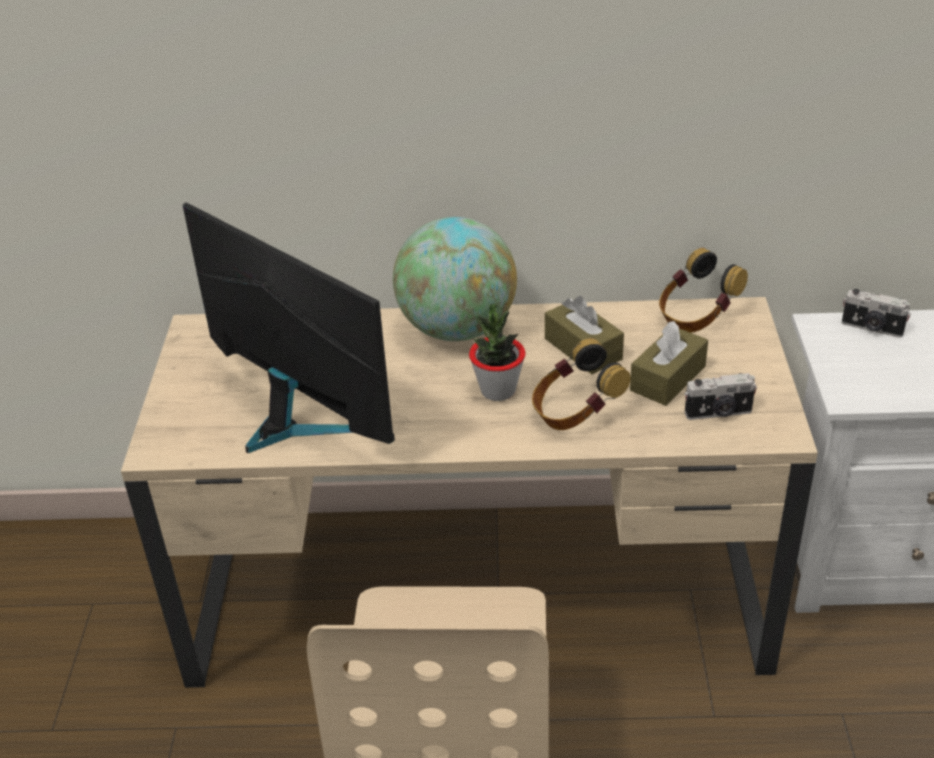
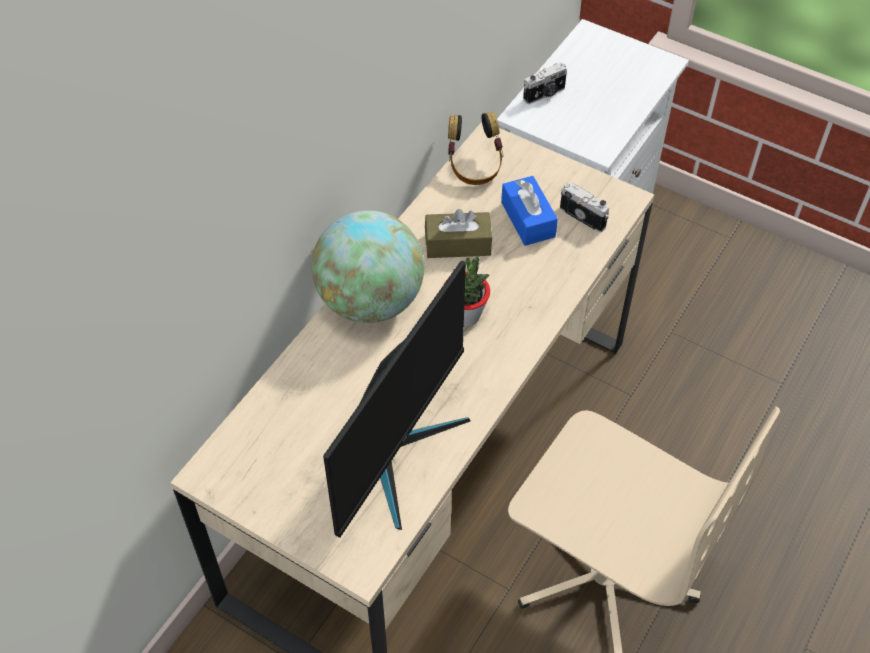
camera: 60 degrees left, 15 degrees up
monitor [183,202,395,453] -> monitor turned 135 degrees clockwise [323,261,471,538]
headphones [532,338,631,430] -> none
brown tissue box [630,321,708,406] -> blue tissue box [501,176,558,246]
camera [684,373,757,420] -> camera turned 75 degrees counterclockwise [560,182,609,232]

